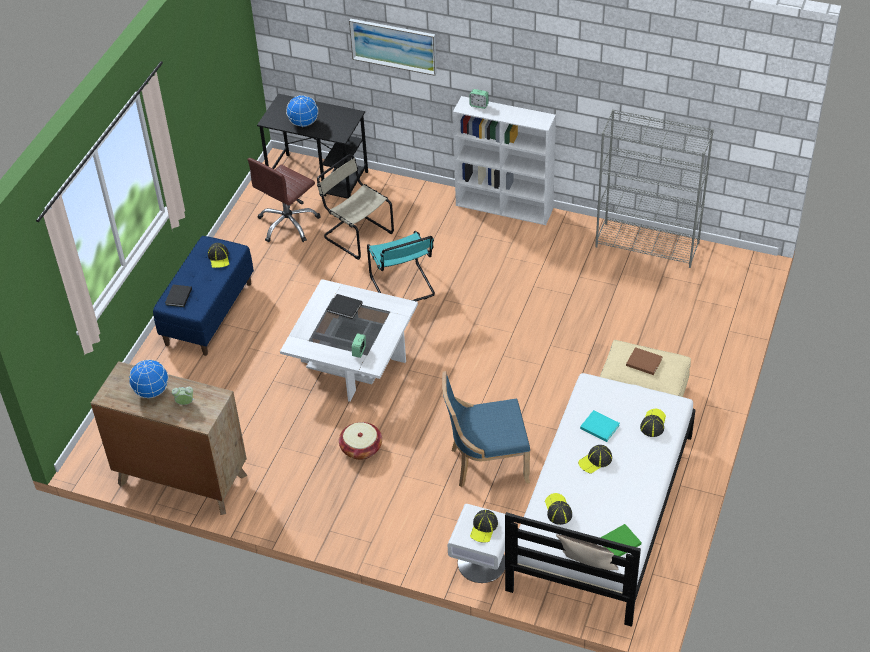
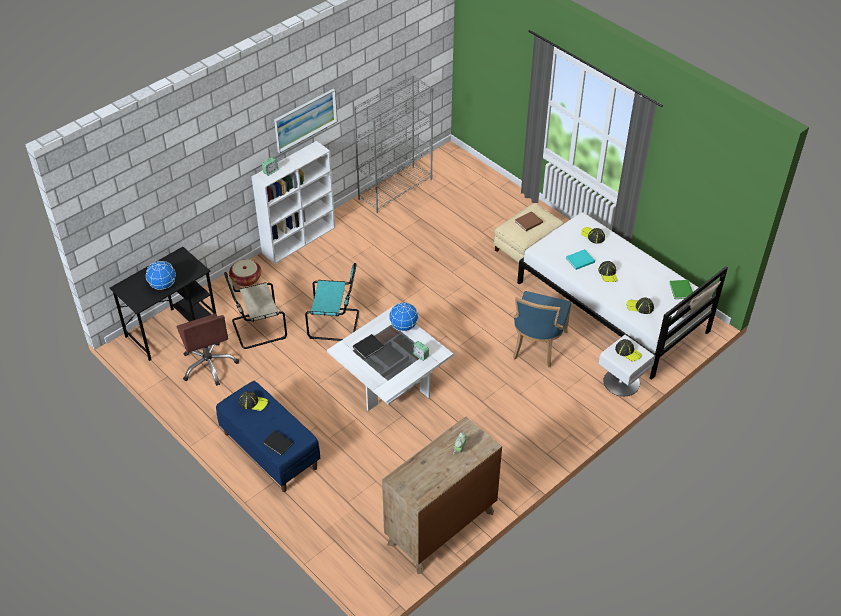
camera: 65 degrees left, 0 degrees up
globe [129,360,168,398] -> globe moved to [389,302,419,331]
basket [339,422,382,460] -> basket moved to [229,259,261,286]
picture [349,19,437,76] -> picture moved to [274,89,338,153]

